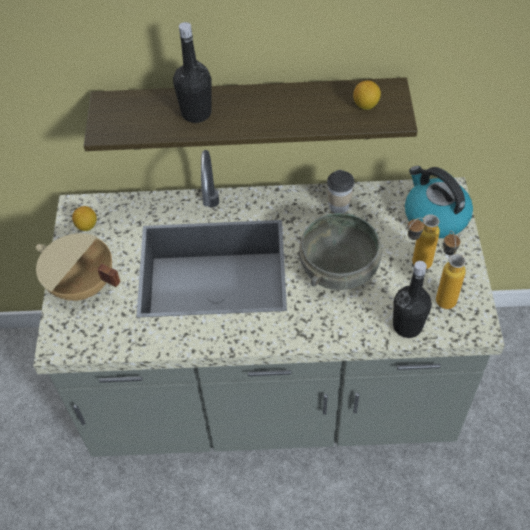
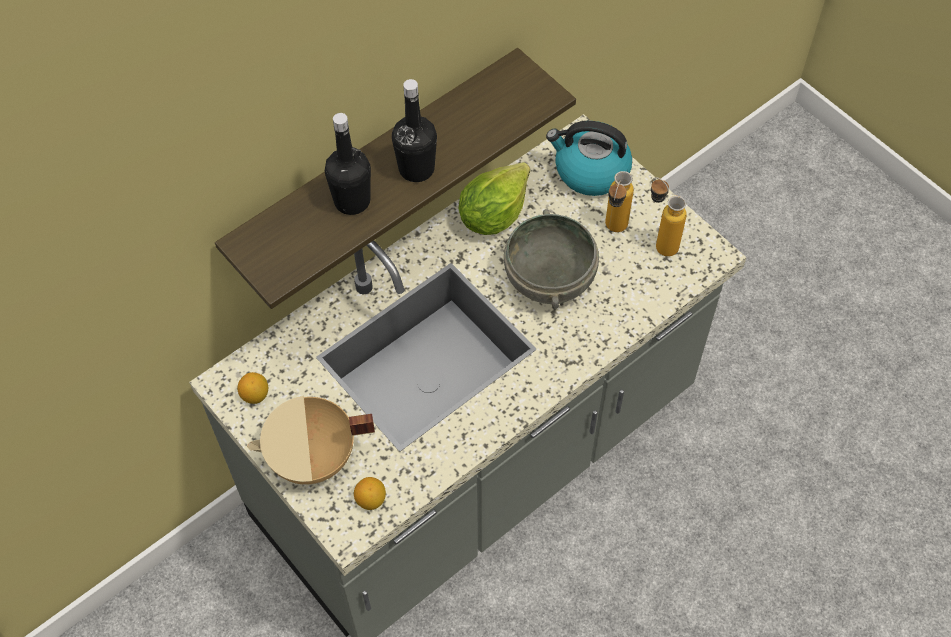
camera: 40 degrees left, 5 degrees up
cup [327,170,354,213] -> lettuce [458,162,530,235]
lemon [353,80,381,110] -> lemon moved to [354,477,386,510]
black bottle [393,261,432,338] -> black bottle moved to [392,79,437,182]

